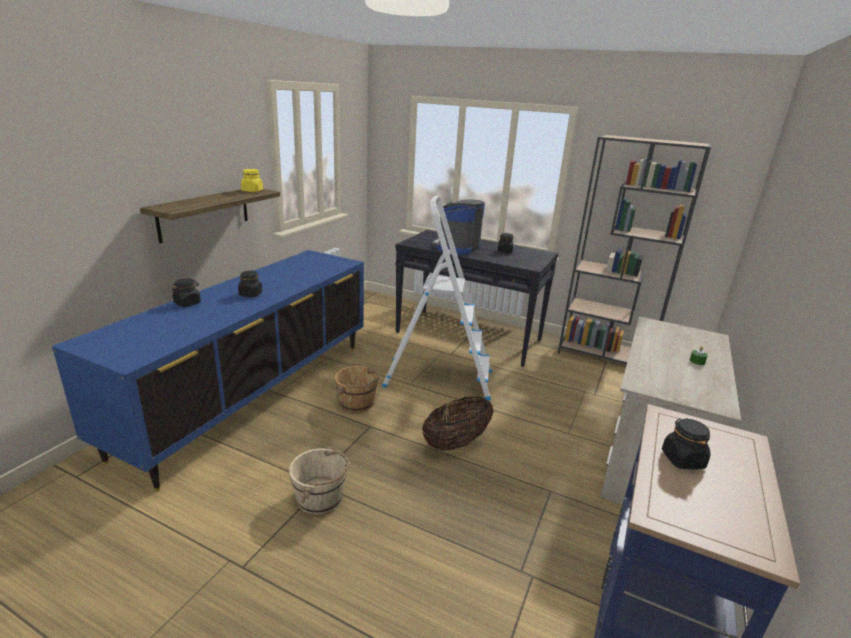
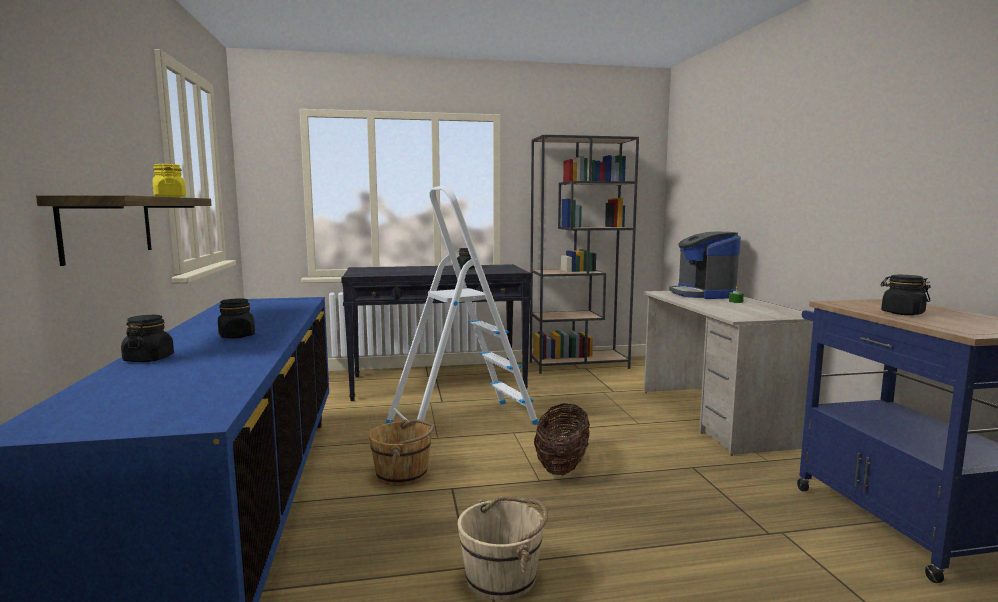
camera: 35 degrees left, 15 degrees down
coffee machine [432,199,485,255] -> coffee machine moved to [669,232,741,299]

